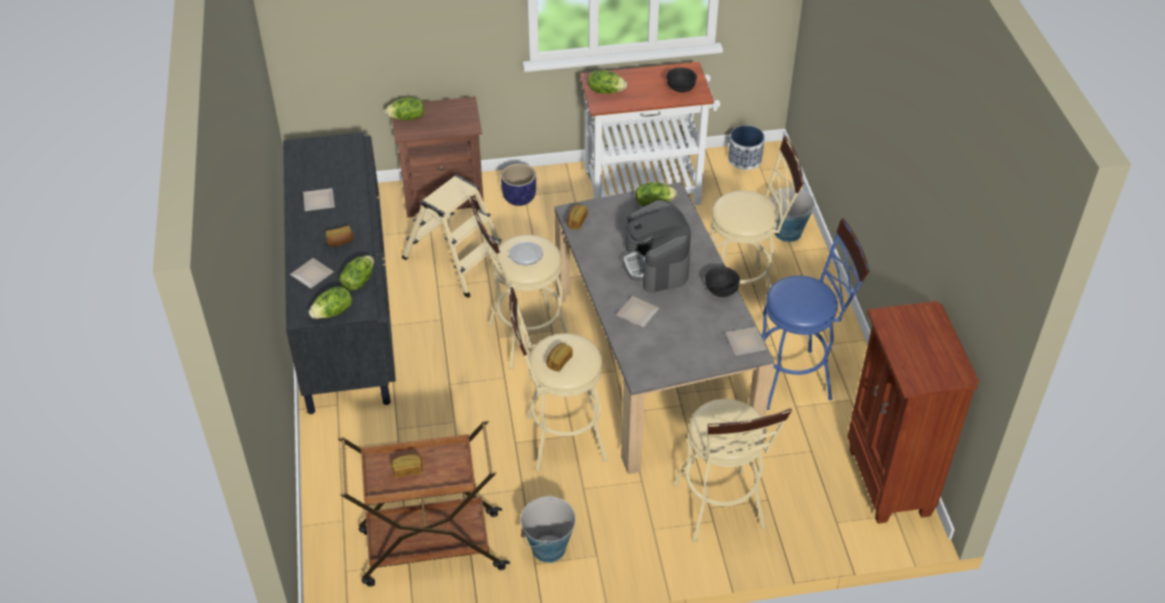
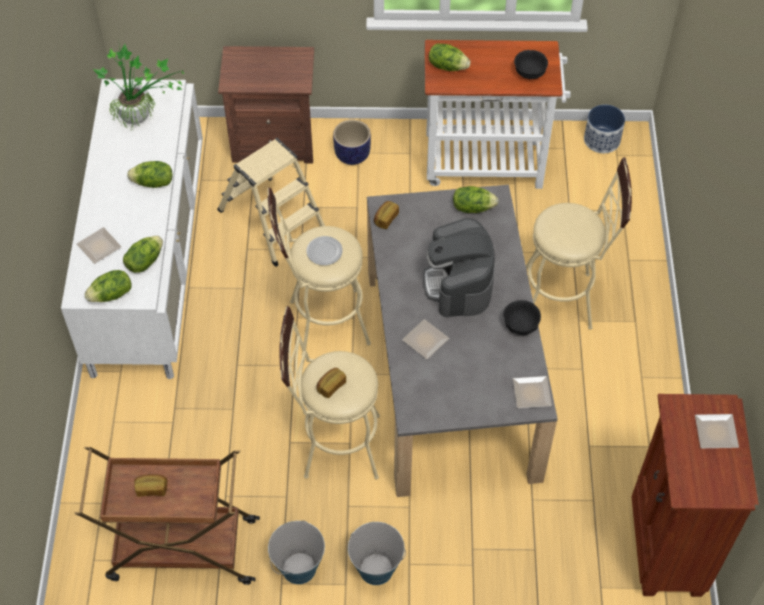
camera: 10 degrees right, 10 degrees up
black cabinet [283,132,396,414] -> white cabinet [61,79,203,379]
plate [303,188,335,211] -> plate moved to [695,414,739,448]
bread [326,226,354,247] -> none
lettuce [385,97,424,120] -> lettuce moved to [127,161,172,188]
beige stool [673,399,792,543] -> none
blue stool [762,218,870,410] -> none
bucket [770,187,815,242] -> bucket moved to [348,522,406,585]
none -> potted plant [93,44,184,130]

